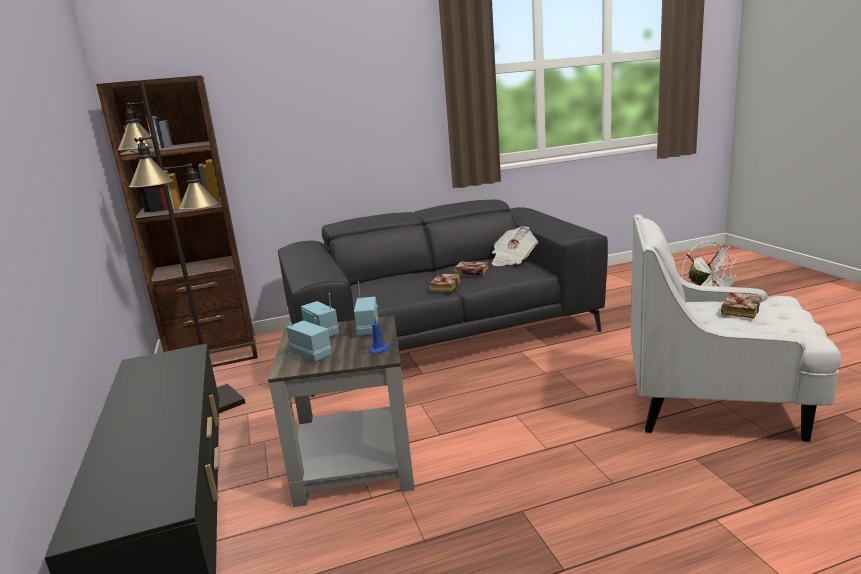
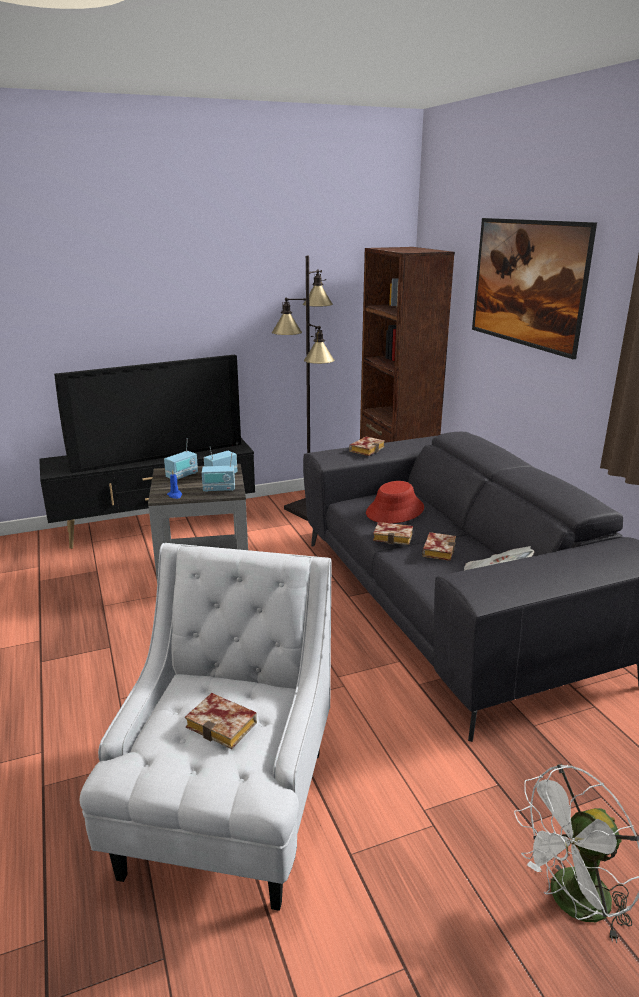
camera: 85 degrees right, 5 degrees up
none -> television [54,355,241,473]
none -> book [349,437,385,456]
none -> red hat [366,481,424,523]
none -> picture [472,218,597,359]

